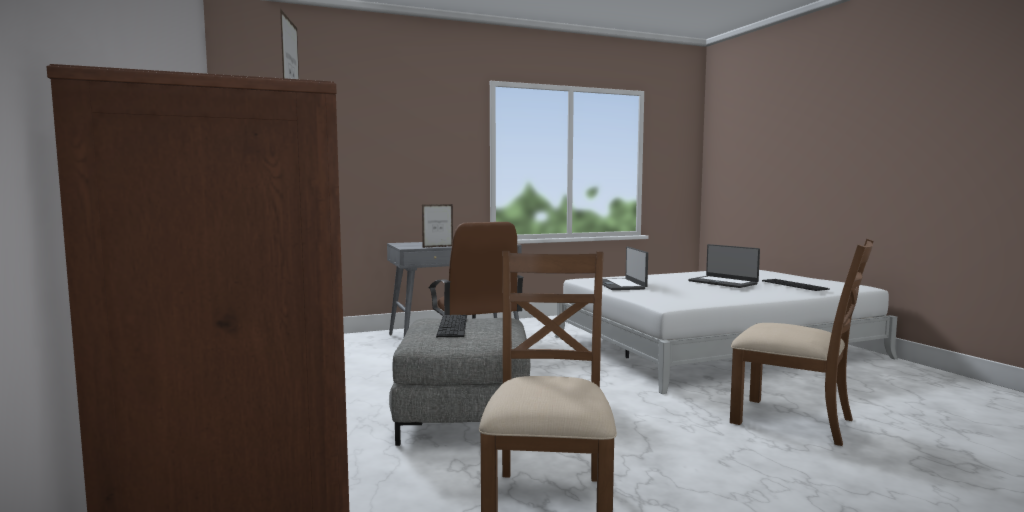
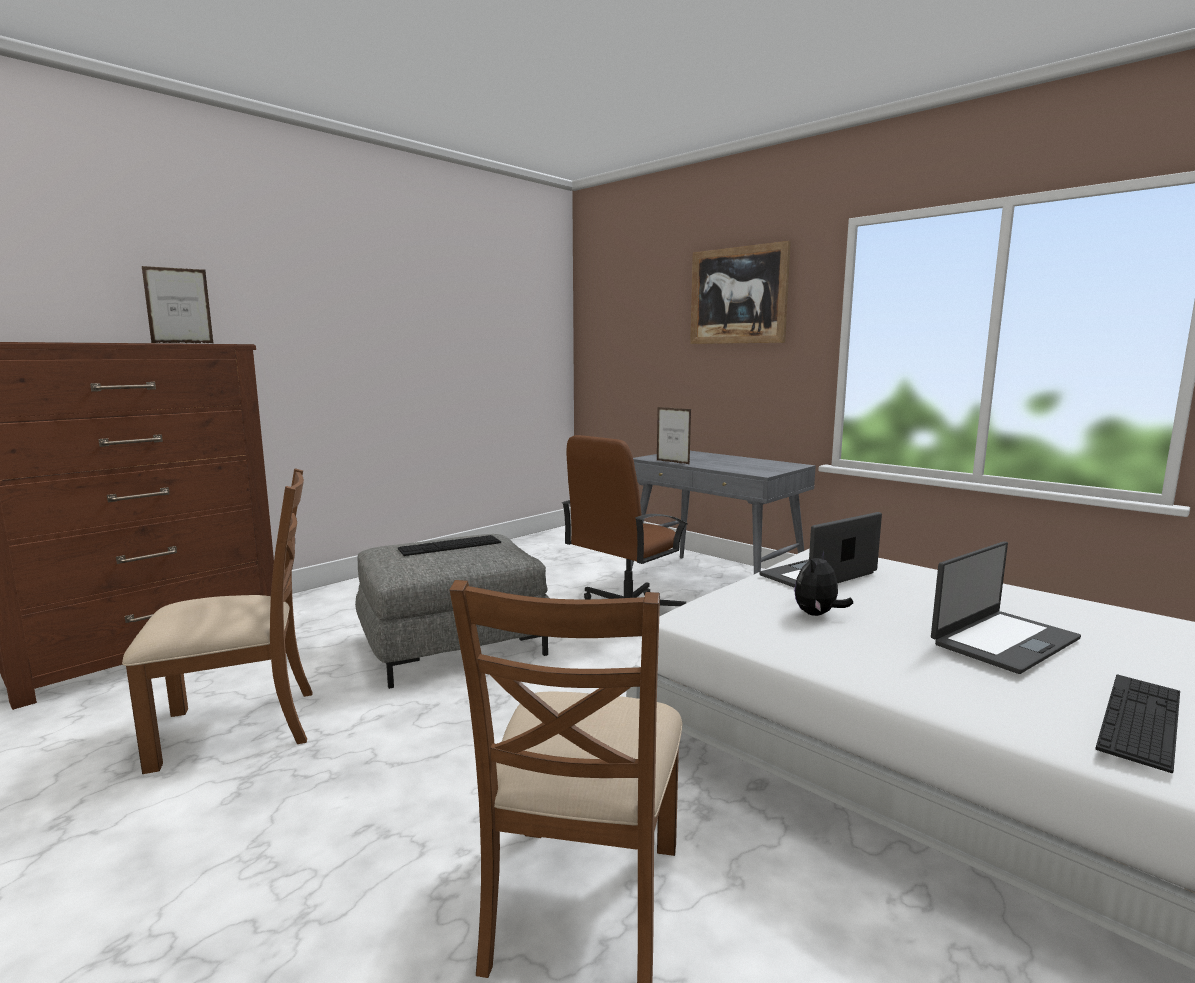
camera: 65 degrees right, 5 degrees up
laptop [688,244,760,288] -> laptop turned 150 degrees counterclockwise [931,541,1081,674]
none -> picture [690,241,791,344]
none -> plush toy [794,550,853,616]

